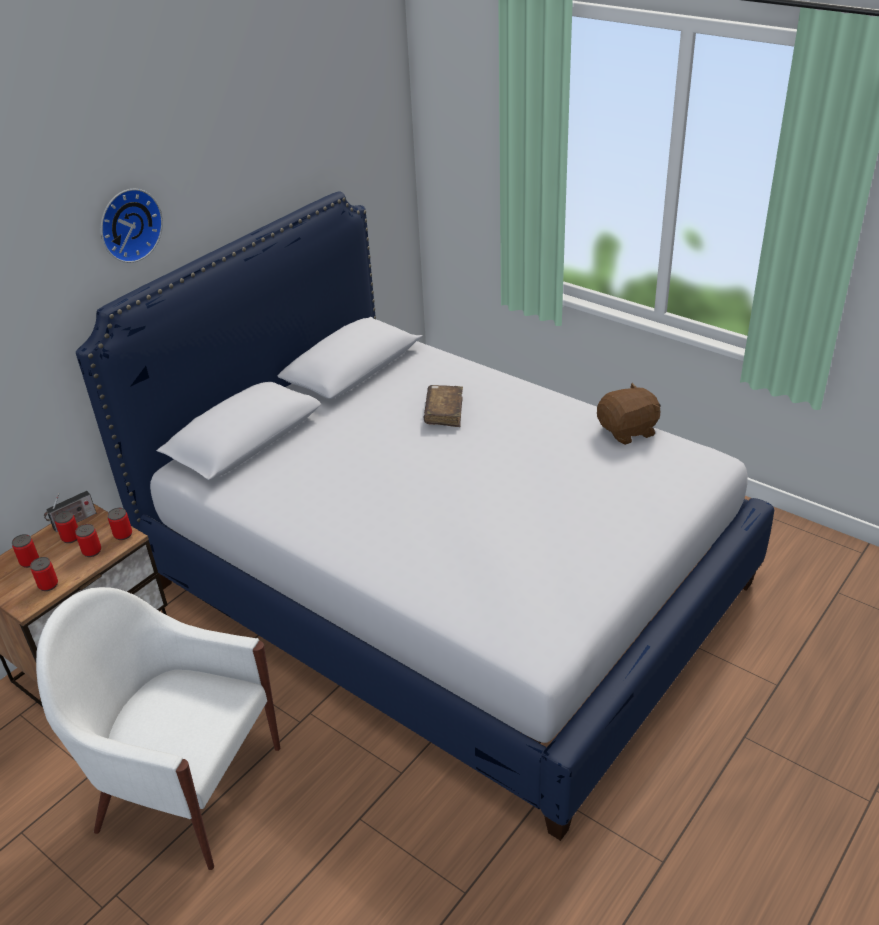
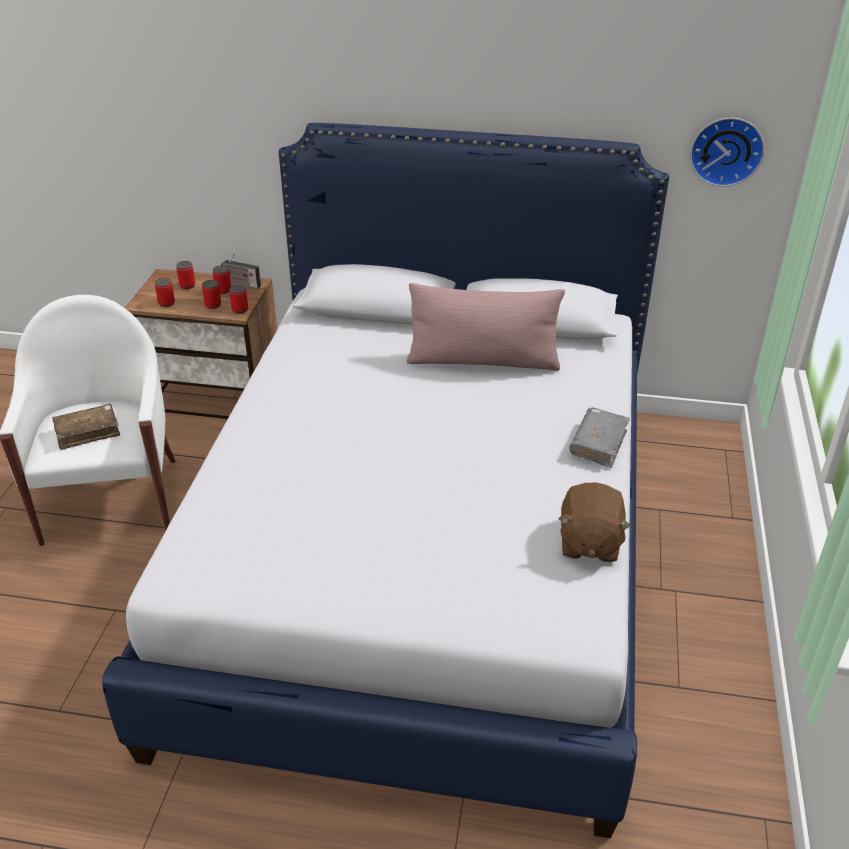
camera: 60 degrees right, 0 degrees up
wall clock [101,189,163,263] -> wall clock moved to [690,118,765,187]
brown book [424,385,463,427] -> brown book moved to [52,404,120,450]
brown plush toy [597,383,661,445] -> brown plush toy turned 60 degrees clockwise [558,483,631,562]
none -> pink pillow [407,283,565,371]
none -> grey book [569,407,630,468]

